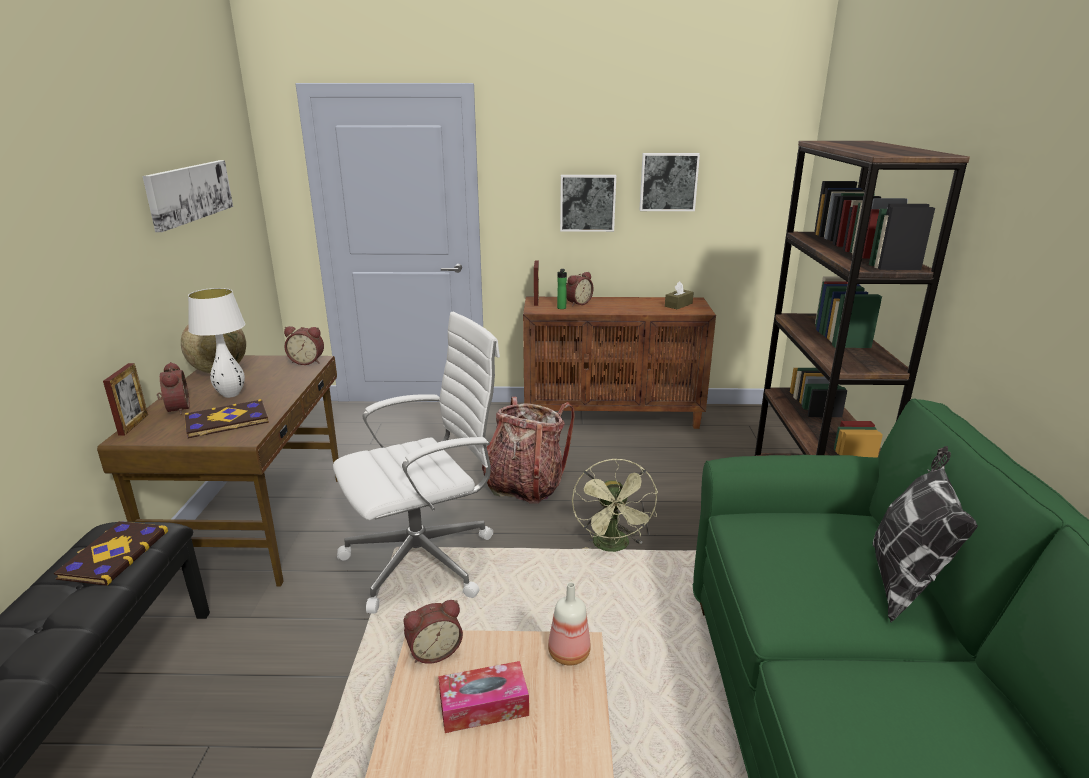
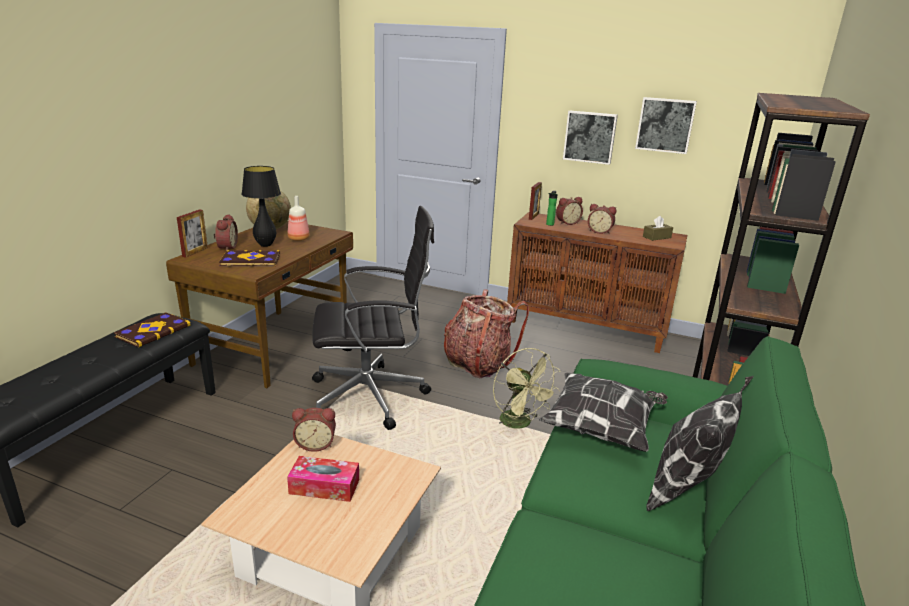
camera: 20 degrees right, 0 degrees up
picture [142,160,233,232] -> none
white table lamp [188,288,245,398] -> black table lamp [242,166,281,247]
alarm clock [284,326,324,365] -> alarm clock moved to [588,204,617,234]
white office chair [333,312,500,614] -> black office chair [312,206,434,430]
bottle [548,582,591,665] -> bottle moved to [288,196,310,241]
green fan [572,458,658,552] -> green fan turned 45 degrees counterclockwise [493,348,560,429]
none -> pillow [539,373,668,452]

